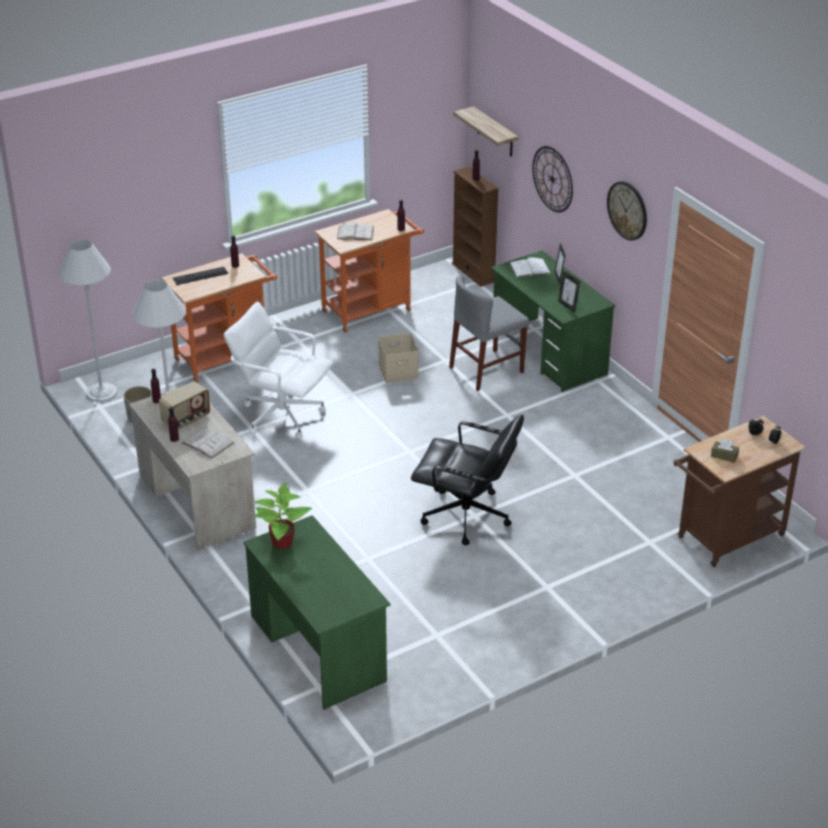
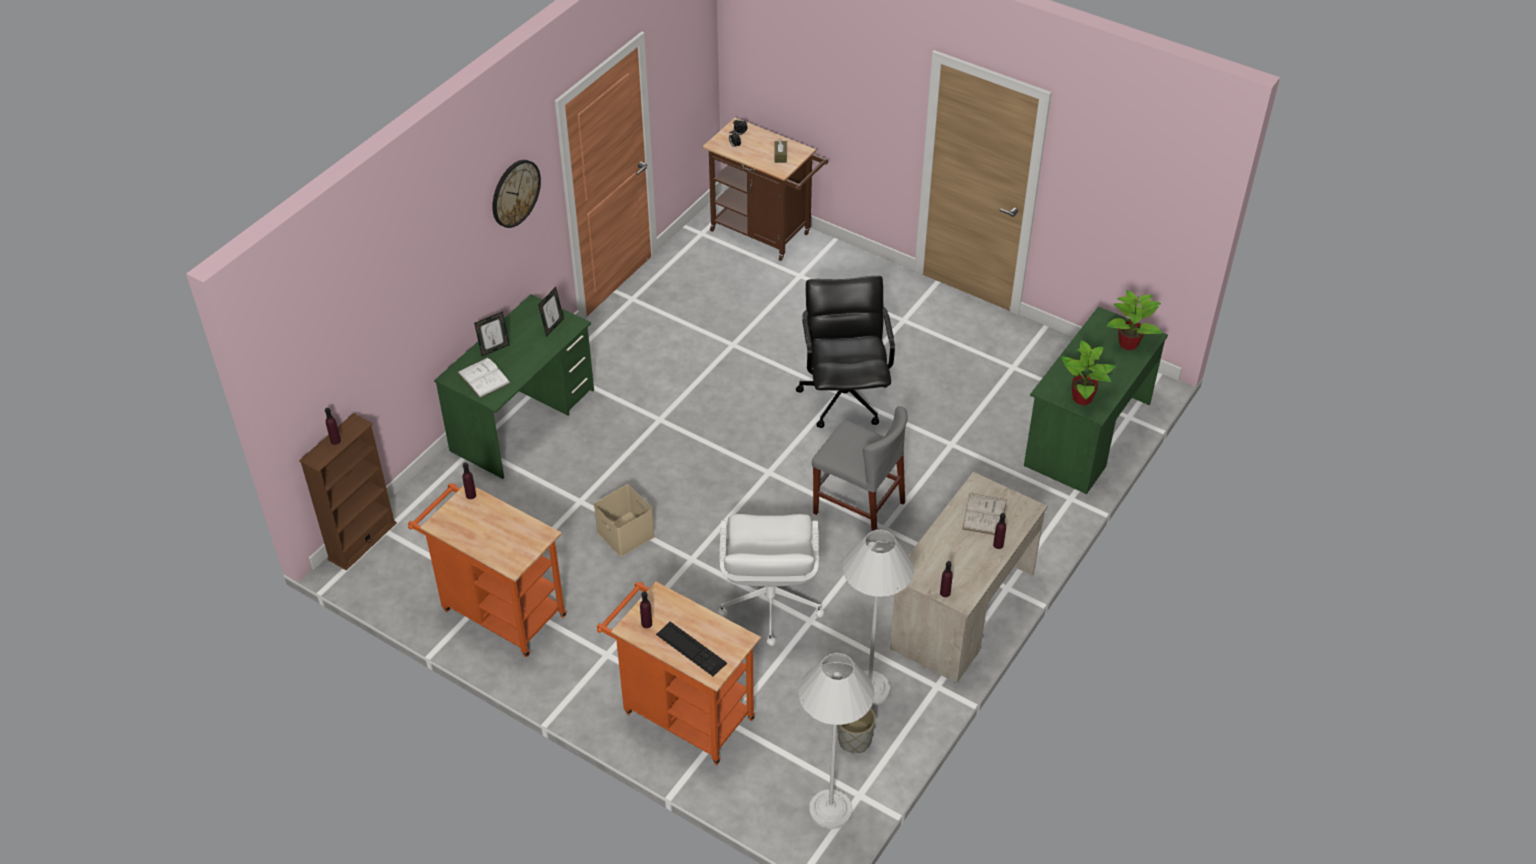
camera: 115 degrees left, 10 degrees up
radio [159,381,210,429] -> none
white book [337,222,374,240] -> none
grey chair [449,275,529,391] -> grey chair moved to [812,406,908,531]
shelf [453,106,518,157] -> none
wall clock [532,146,573,212] -> none
none -> potted plant [1106,290,1162,350]

